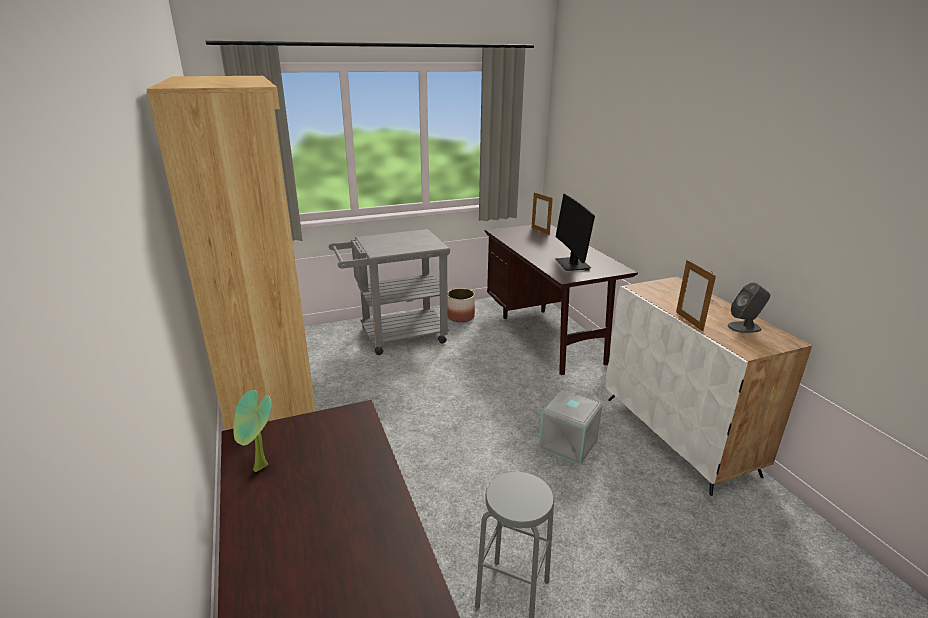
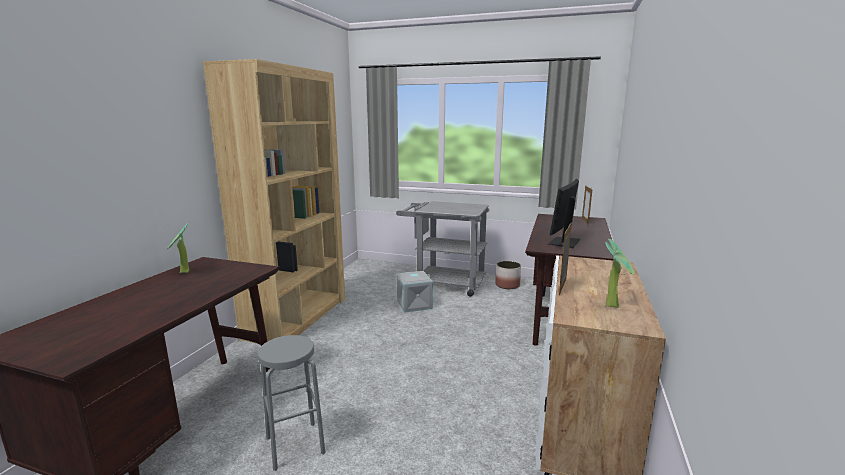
camera: 40 degrees right, 10 degrees down
grey storage box [539,390,603,465] -> grey storage box moved to [397,271,433,313]
grey speaker [727,282,770,333] -> potted plant [605,239,635,308]

